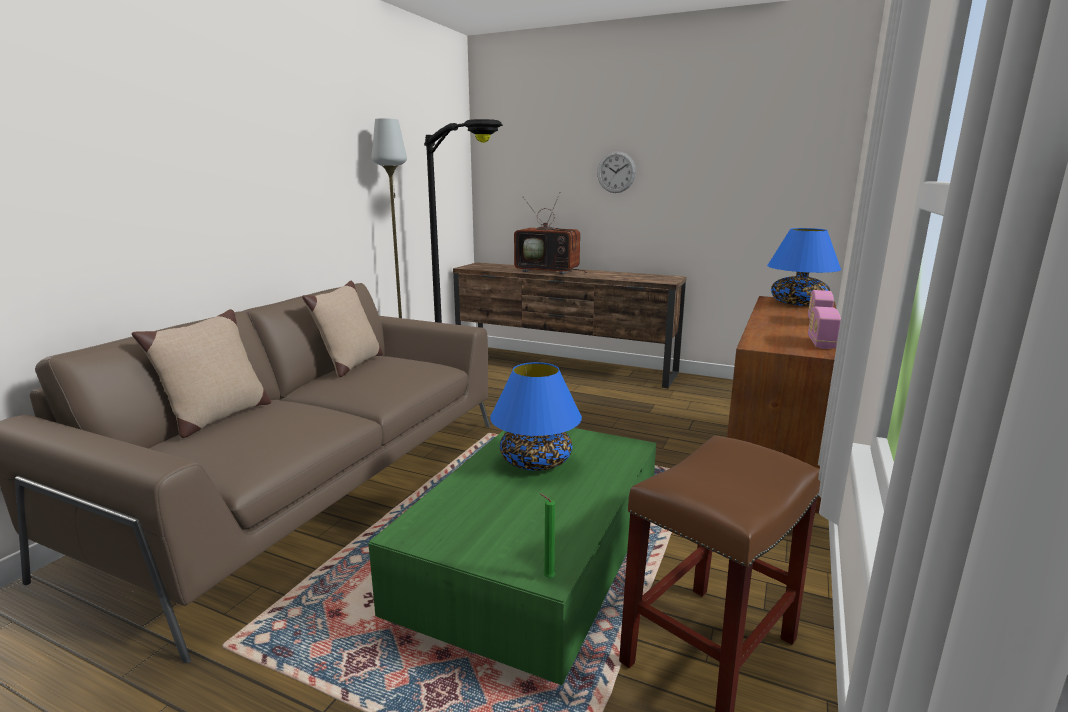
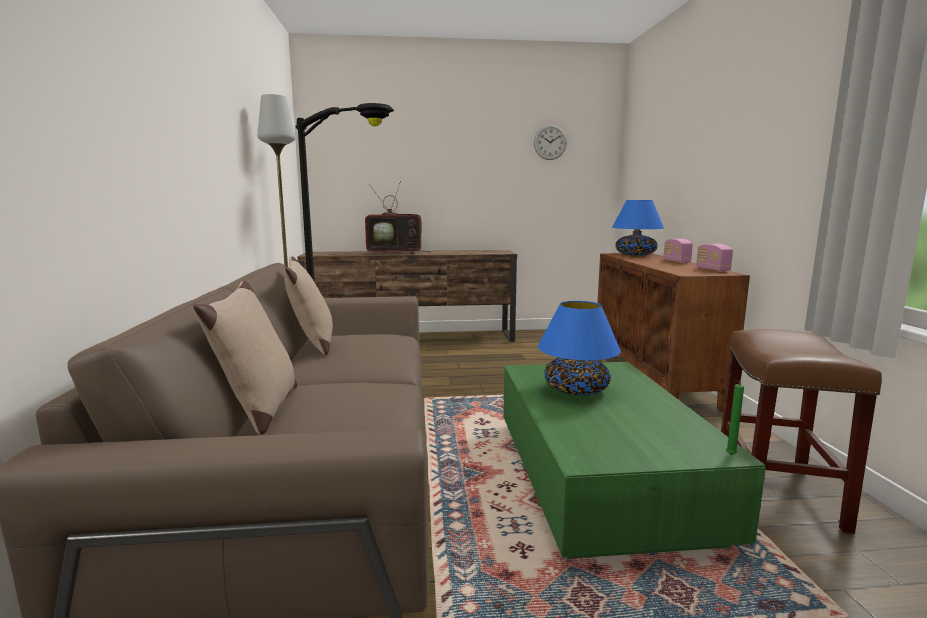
camera: 30 degrees left, 5 degrees down
wall clock [597,151,636,193] -> wall clock moved to [534,125,567,160]

